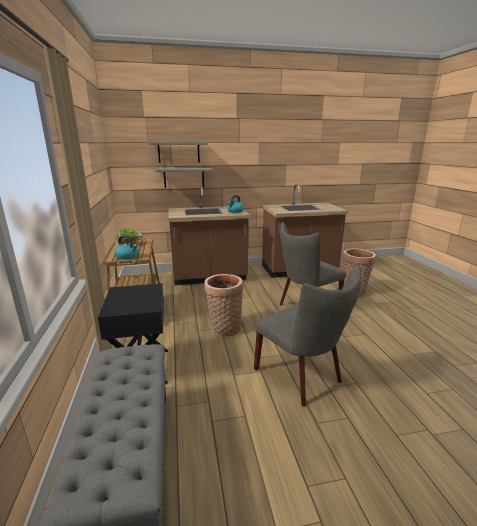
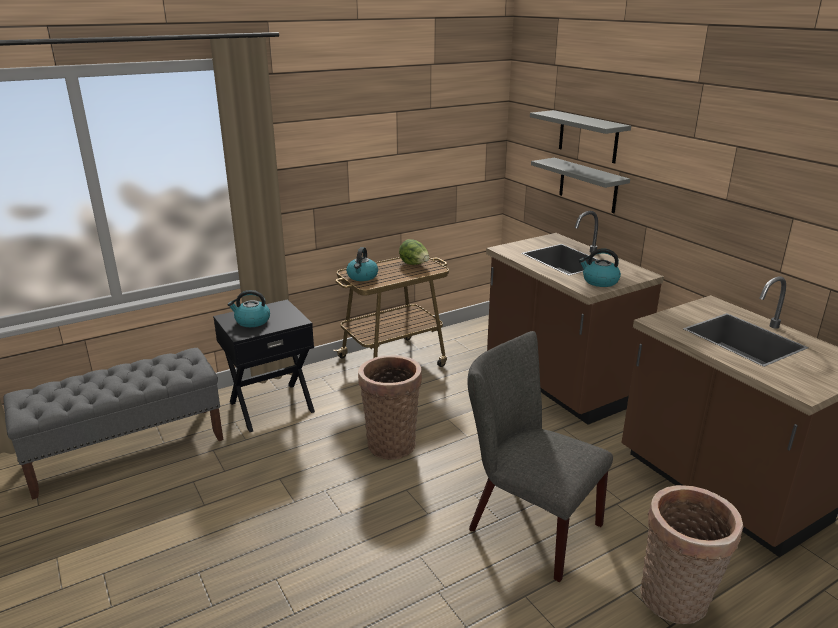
camera: 70 degrees right, 5 degrees up
grey chair [254,265,361,406] -> none
none -> kettle [228,290,270,327]

